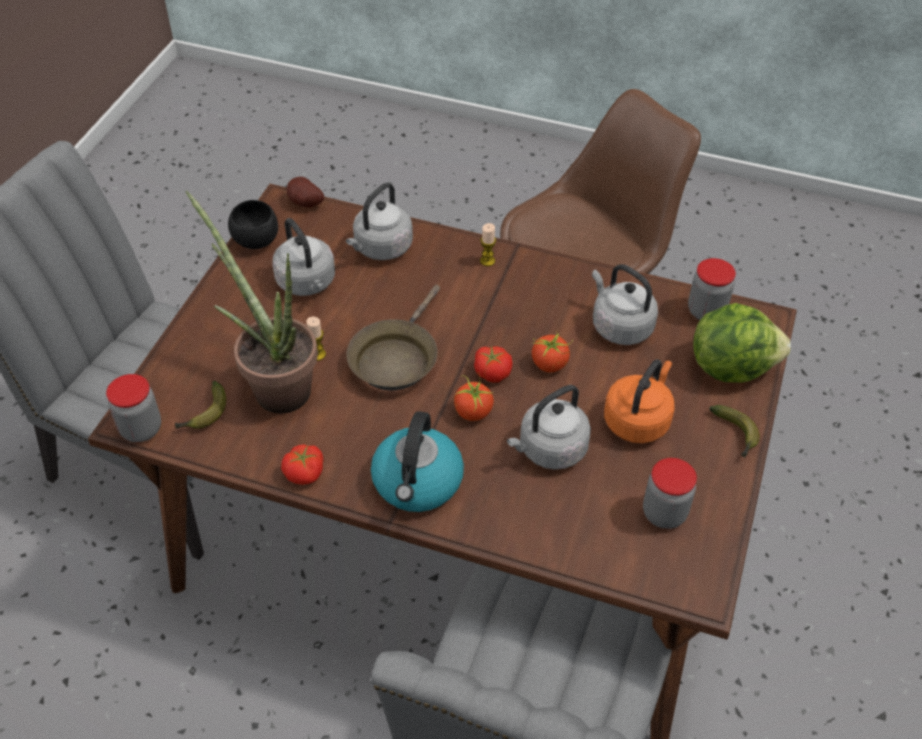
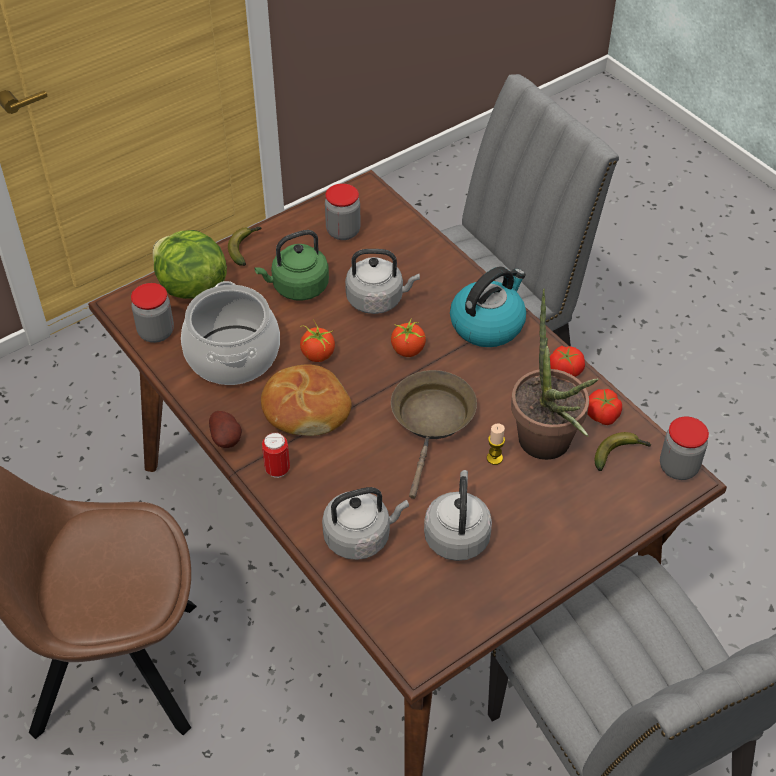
camera: 145 degrees left, 0 degrees up
black bowl [228,200,278,249] -> none
potato [287,177,324,208] -> potato moved to [209,411,242,448]
brown frying pan [347,285,440,391] -> brown frying pan turned 45 degrees counterclockwise [391,370,477,499]
tomato [474,346,513,383] -> tomato moved to [587,389,622,425]
candle [480,223,496,266] -> can [262,432,290,478]
grey kettle [592,264,658,345] -> cooking pot [181,281,280,385]
orange kettle [604,359,675,443] -> green kettle [254,230,329,301]
none -> bread [261,364,352,436]

